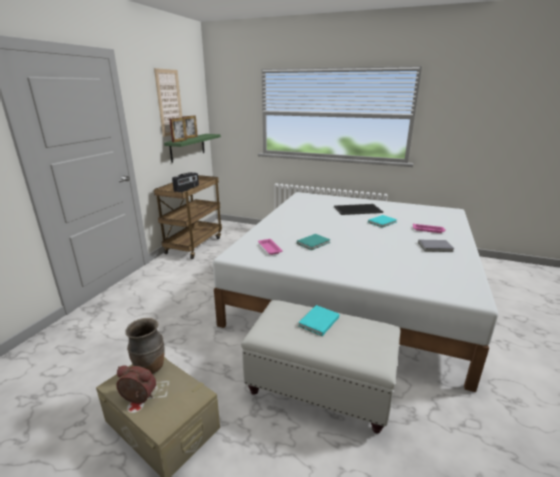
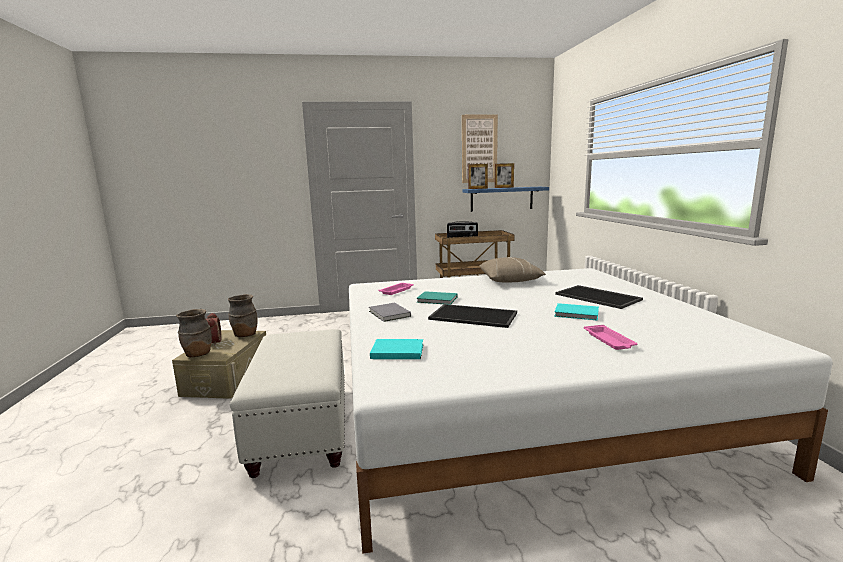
camera: 60 degrees right, 10 degrees down
green shelf [164,134,221,163] -> blue shelf [463,187,549,212]
turquoise book [298,305,339,336] -> turquoise book moved to [370,339,423,359]
grey book [418,240,454,252] -> grey book moved to [369,303,411,322]
none -> brown vase [176,309,212,357]
none -> tray [428,304,517,328]
none -> beige pillow [479,257,546,282]

